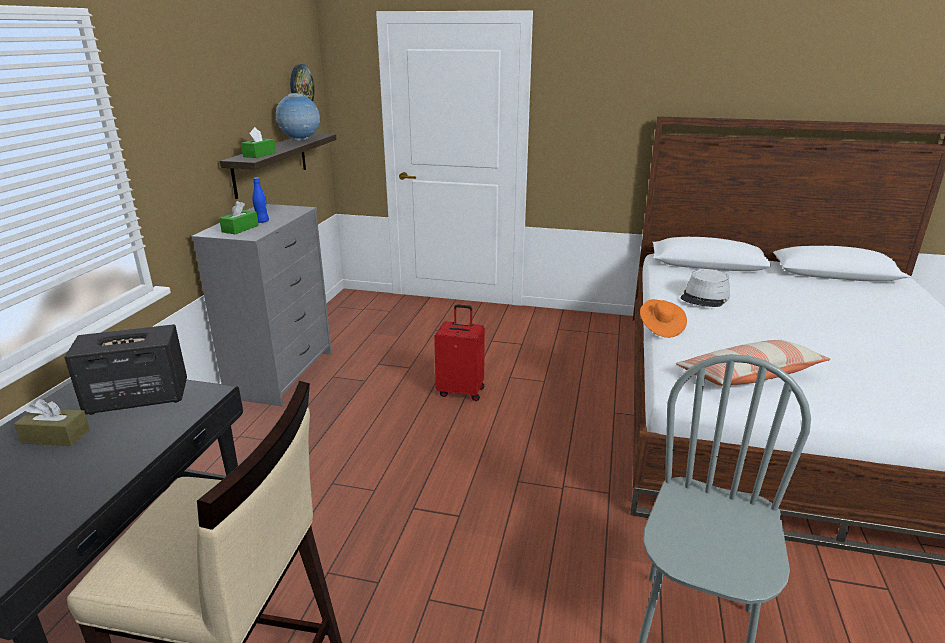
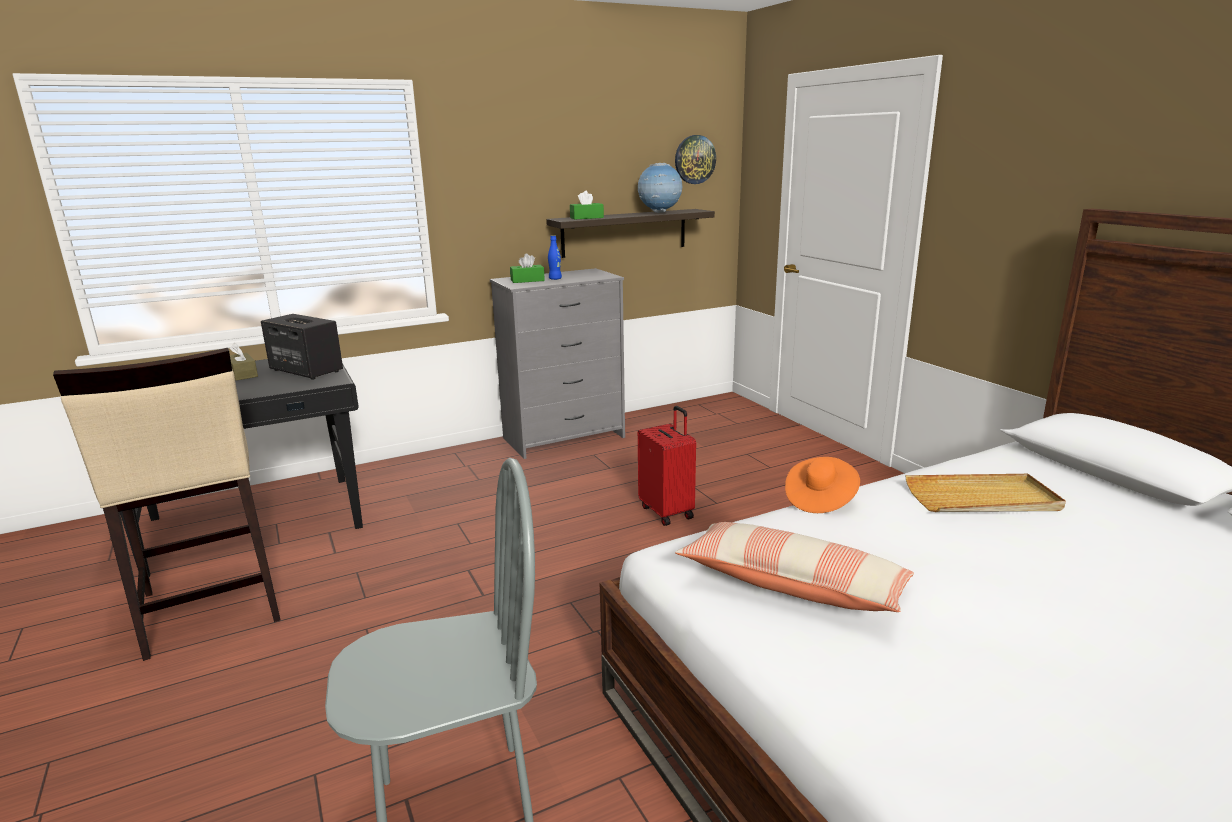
camera: 50 degrees right, 5 degrees down
grey hat [681,269,730,307] -> beige tray [906,474,1066,512]

